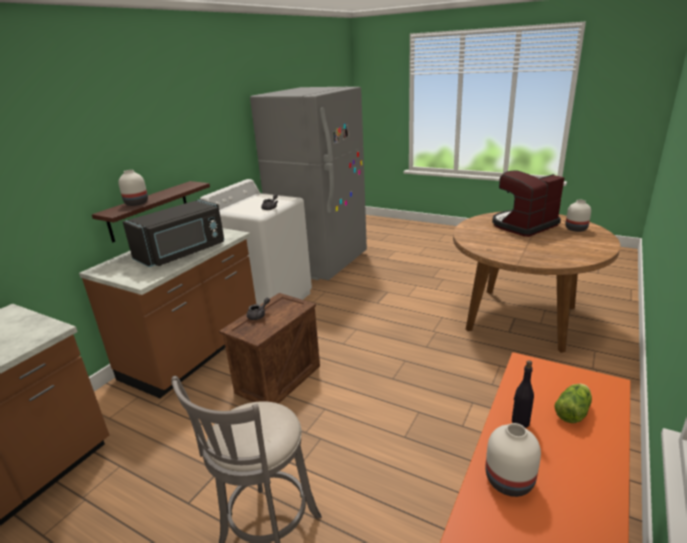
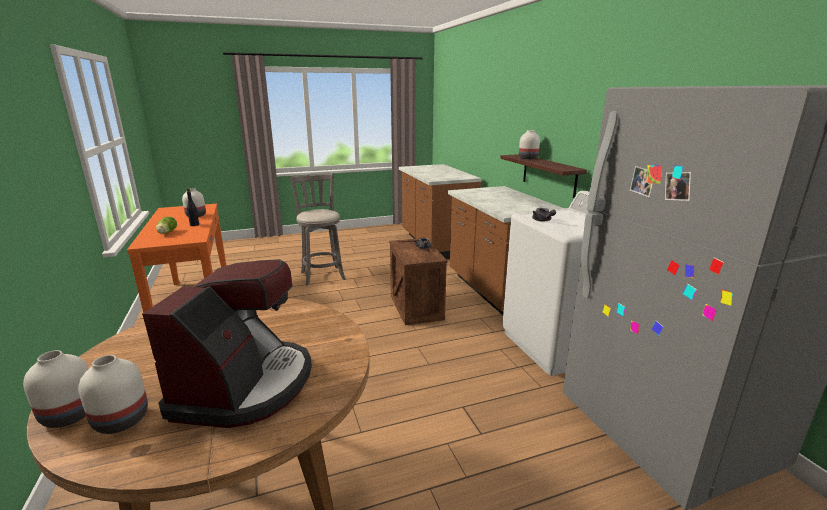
camera: 130 degrees right, 5 degrees down
black microwave [123,199,225,267] -> none
none -> white vase [23,350,89,428]

